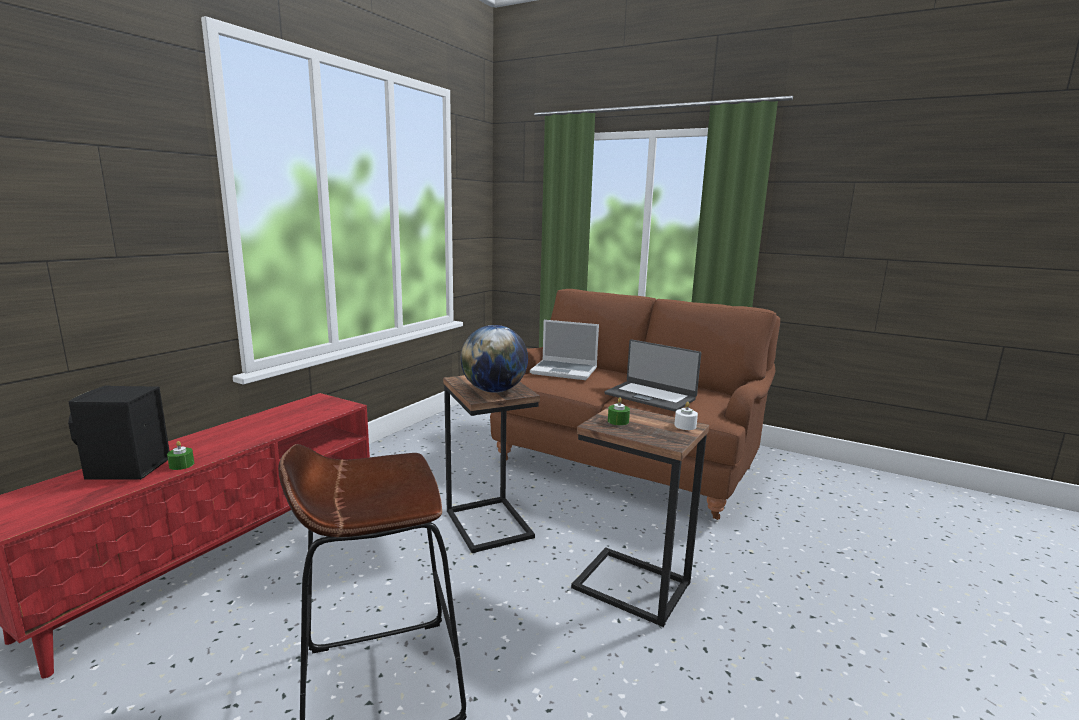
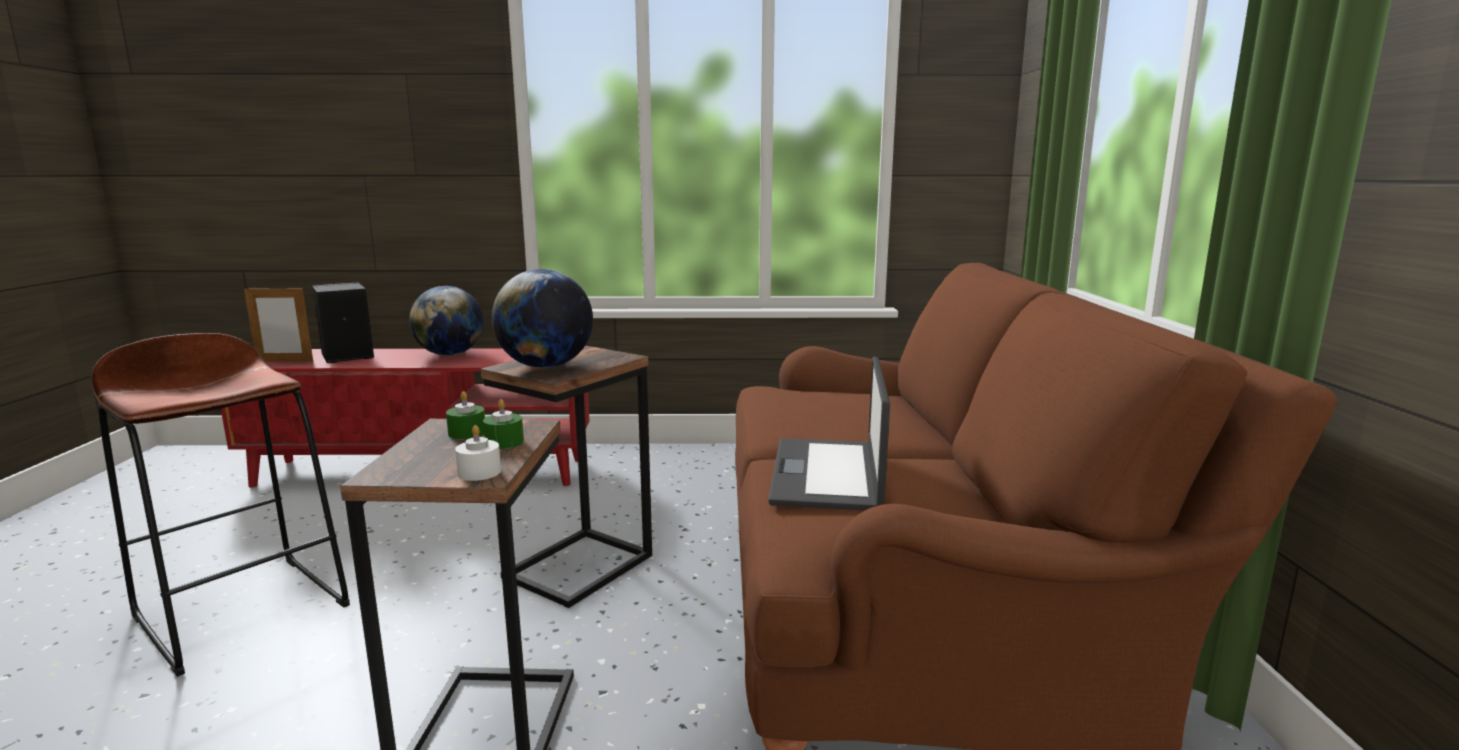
camera: 60 degrees right, 0 degrees up
green candle [167,441,194,470] -> green candle moved to [483,399,524,449]
laptop [530,320,599,380] -> none
none -> picture frame [244,285,313,362]
none -> globe [409,286,483,356]

